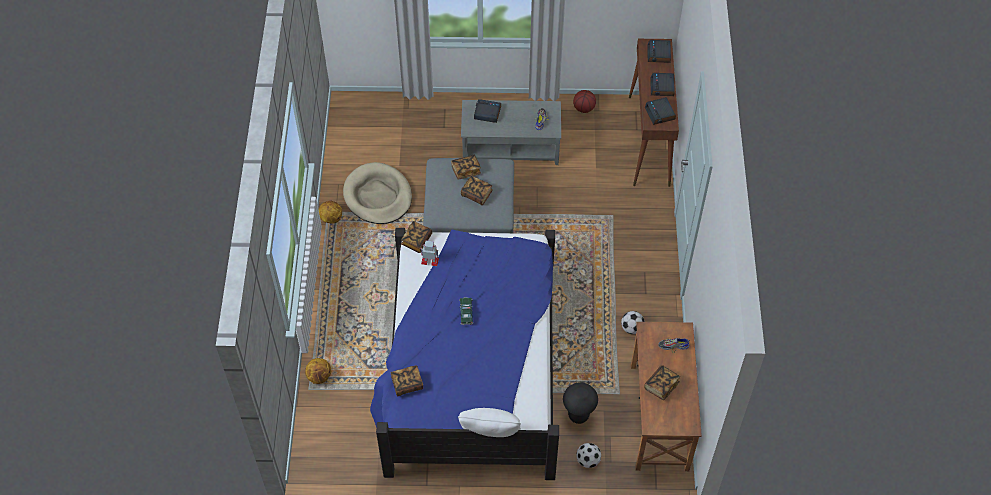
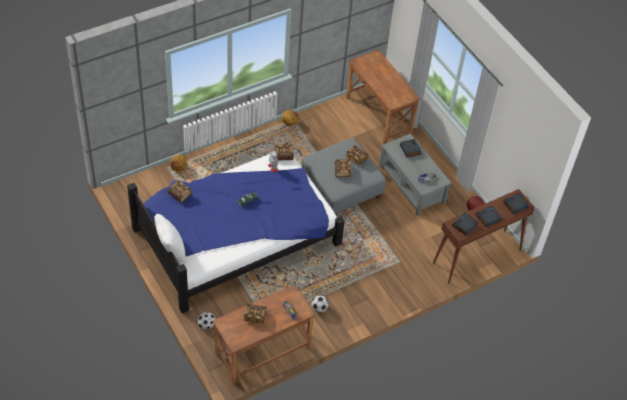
camera: 55 degrees right, 5 degrees down
beige dog bed [343,162,412,224] -> none
black stool [563,382,598,424] -> none
none -> brown desk [346,49,420,144]

